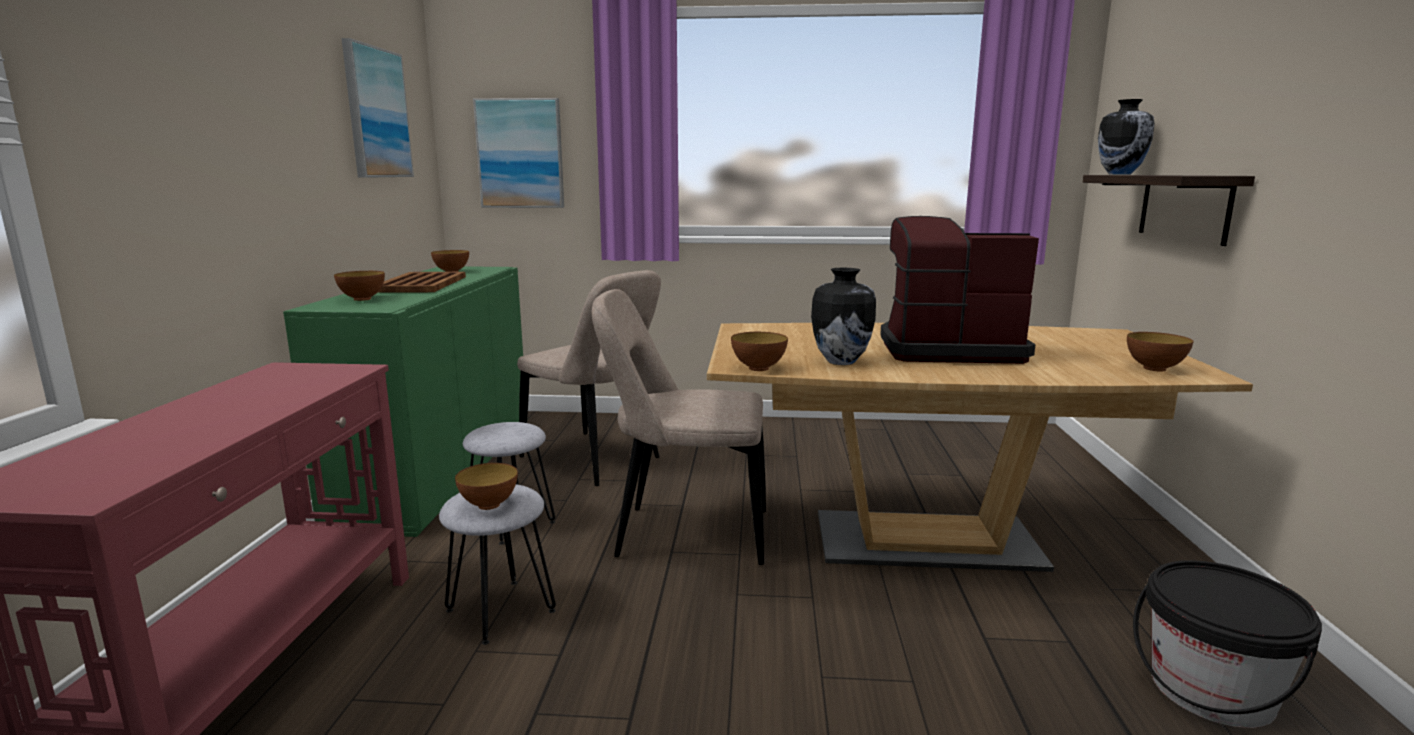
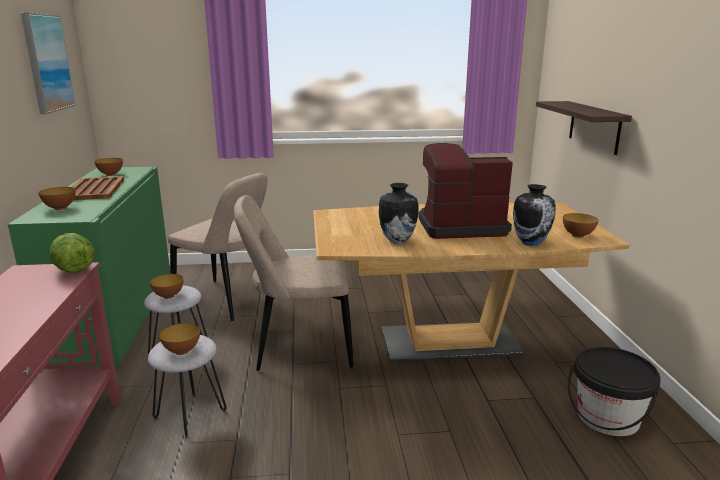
camera: 10 degrees left, 5 degrees up
picture [473,98,564,208] -> none
bowl [731,332,788,371] -> bowl moved to [150,274,184,299]
vase [1098,99,1155,175] -> vase moved to [513,184,556,246]
none -> lettuce [50,233,95,273]

